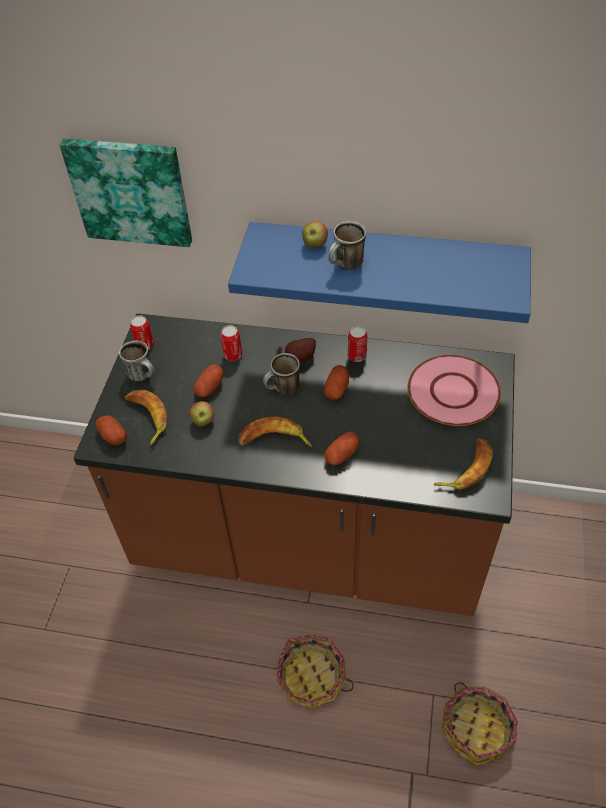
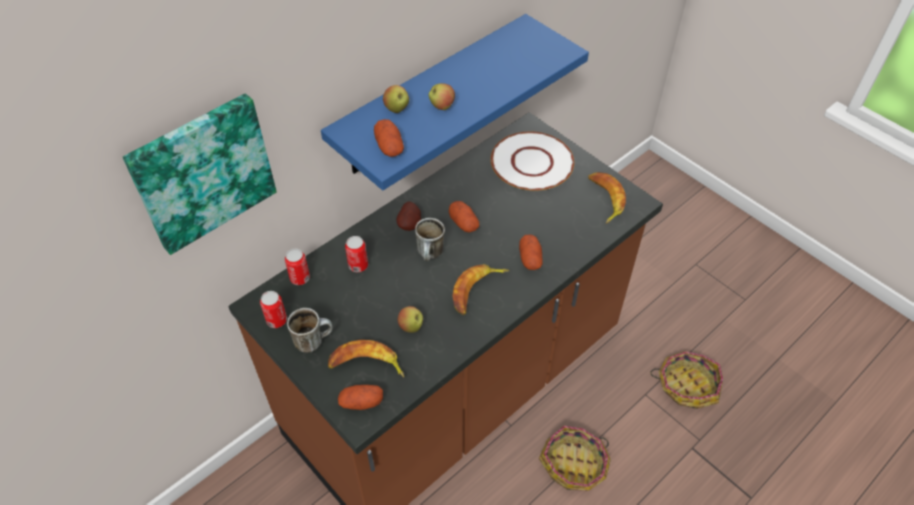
camera: 55 degrees left, 0 degrees up
potato [193,364,224,397] -> potato moved to [374,119,404,157]
mug [328,221,366,270] -> apple [428,83,455,110]
can [348,326,367,362] -> can moved to [285,248,310,285]
pink plate [408,355,501,426] -> white plate [491,132,574,191]

